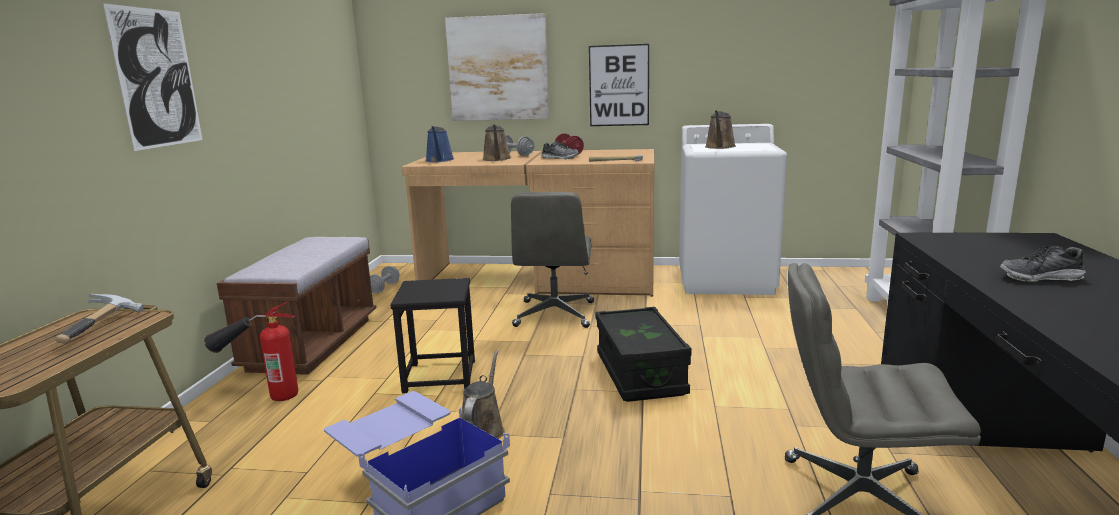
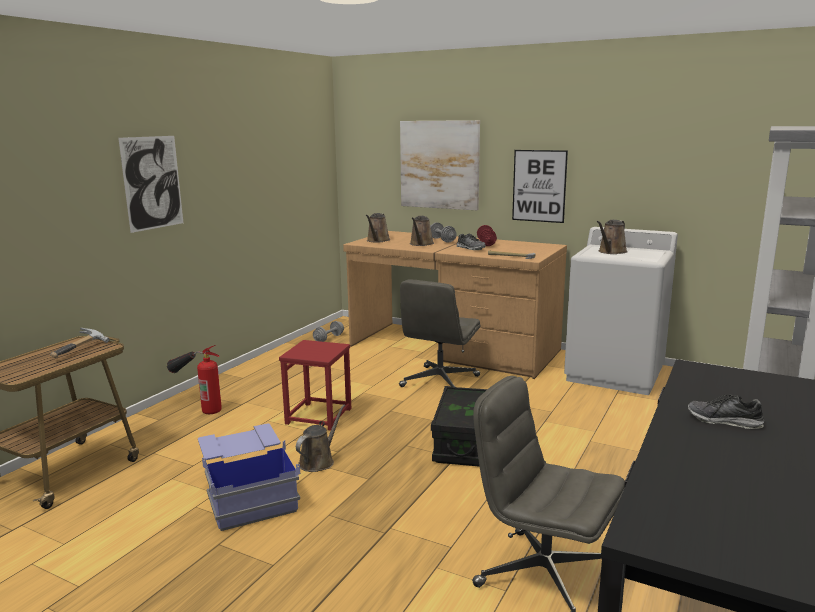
camera: 20 degrees right, 0 degrees up
brown bench [217,237,376,375] -> none
black stool [390,278,475,394] -> red stool [279,340,351,430]
blue watering can [425,126,454,162] -> brown watering can [366,213,390,243]

